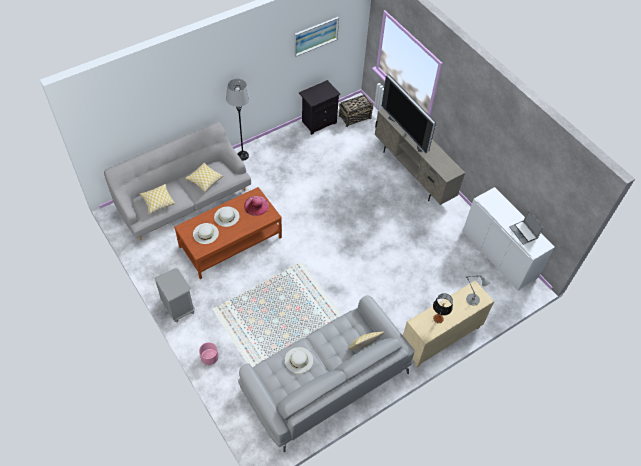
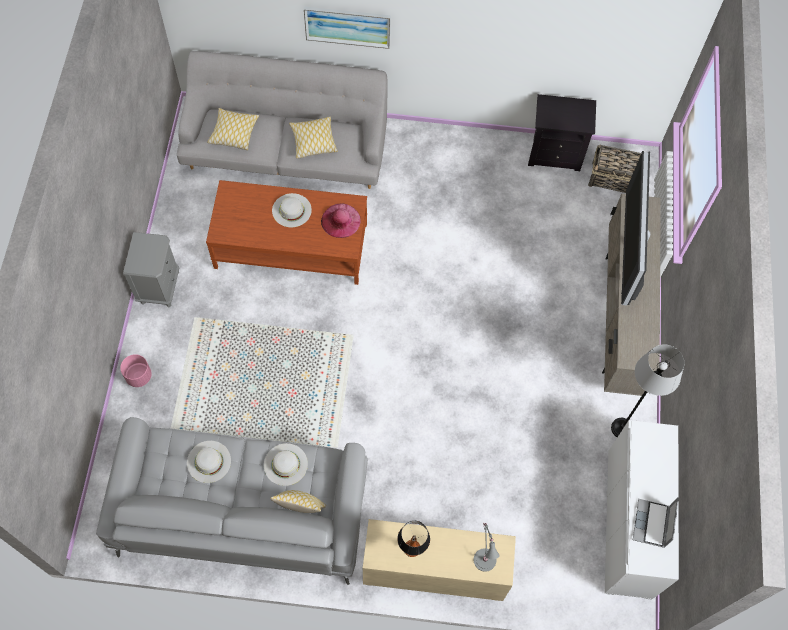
camera: 40 degrees right, 10 degrees up
white hat [193,223,219,244] -> white hat moved to [264,443,308,486]
grey floor lamp [226,79,250,161] -> grey floor lamp moved to [611,344,684,437]
picture [294,17,339,57] -> picture moved to [304,6,391,49]

